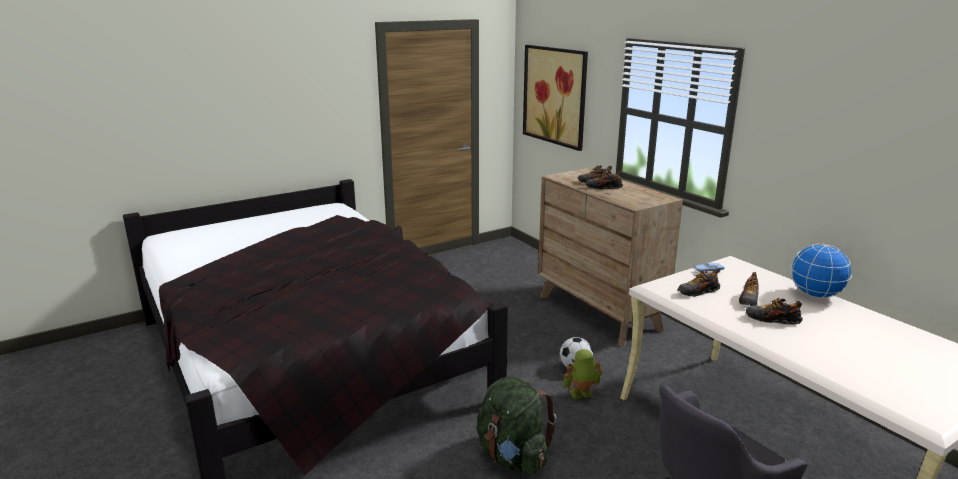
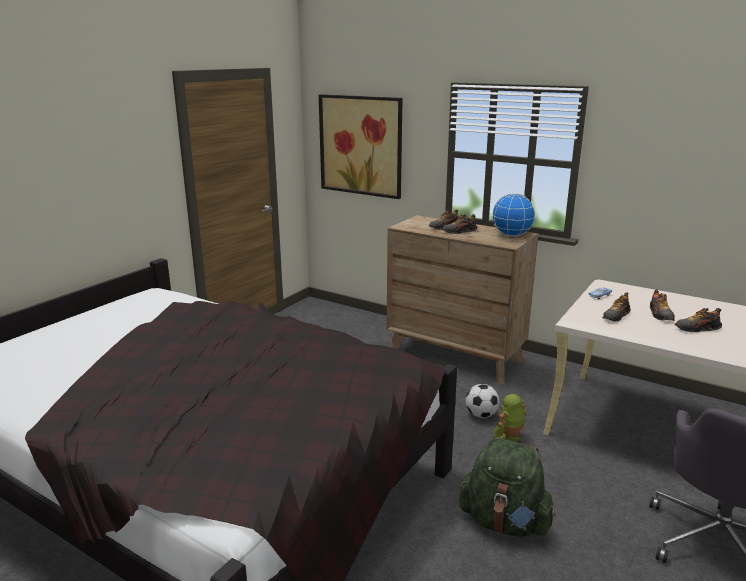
camera: 25 degrees left, 0 degrees up
globe [791,244,852,298] -> globe moved to [492,193,536,236]

